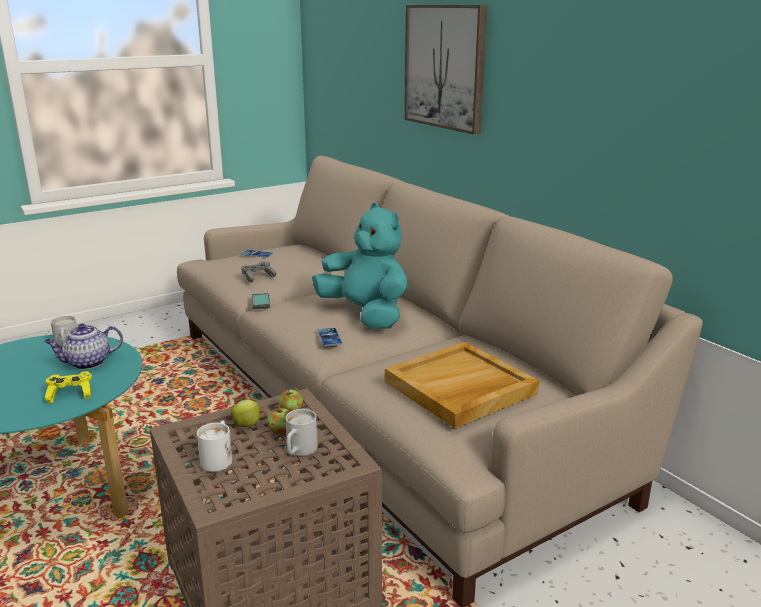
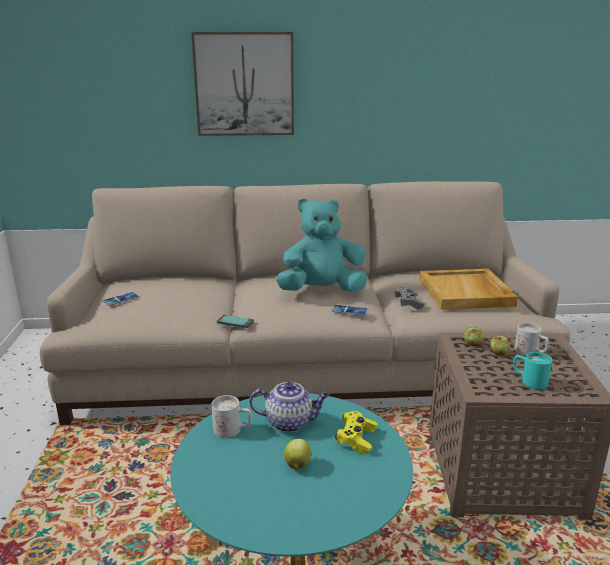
camera: 60 degrees left, 0 degrees up
teapot [45,324,123,370] -> teapot turned 90 degrees counterclockwise [249,382,329,432]
white mug [197,421,232,472] -> turquoise mug [513,352,553,390]
apple [231,400,262,427] -> apple moved to [284,439,311,469]
grey game controller [241,261,277,283] -> grey game controller moved to [394,288,425,309]

